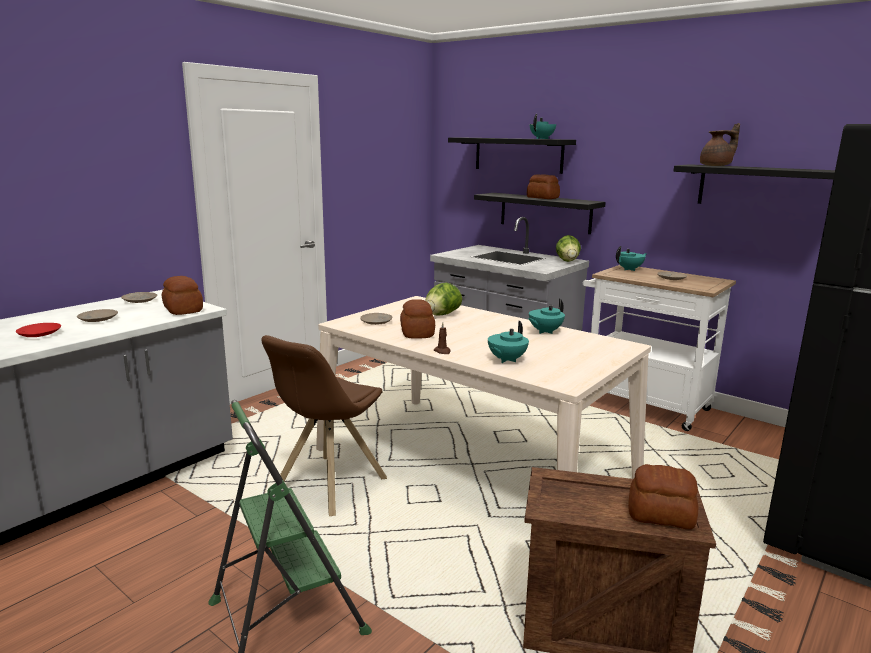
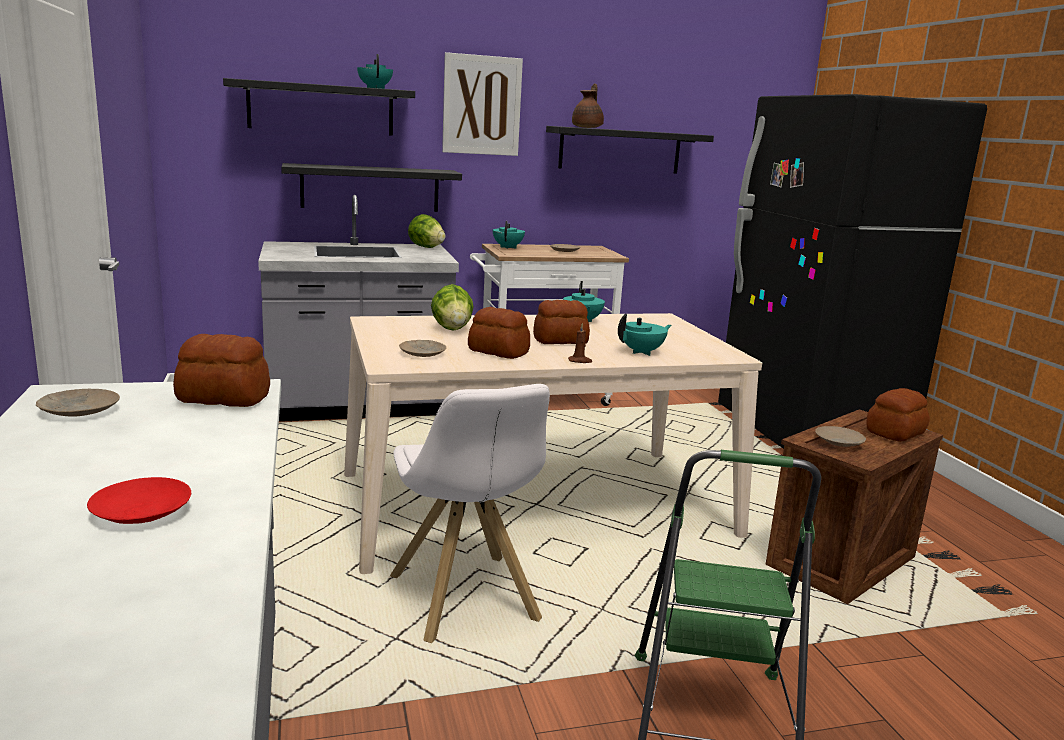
camera: 55 degrees left, 0 degrees up
beige plate [77,309,118,322] -> beige plate moved to [815,426,866,447]
brown chair [261,335,387,516] -> white chair [390,384,550,643]
turquoise teapot [488,321,529,363] -> turquoise teapot turned 105 degrees counterclockwise [618,313,672,356]
bread [527,174,560,199] -> bread moved to [533,300,590,344]
none -> picture [442,52,523,156]

